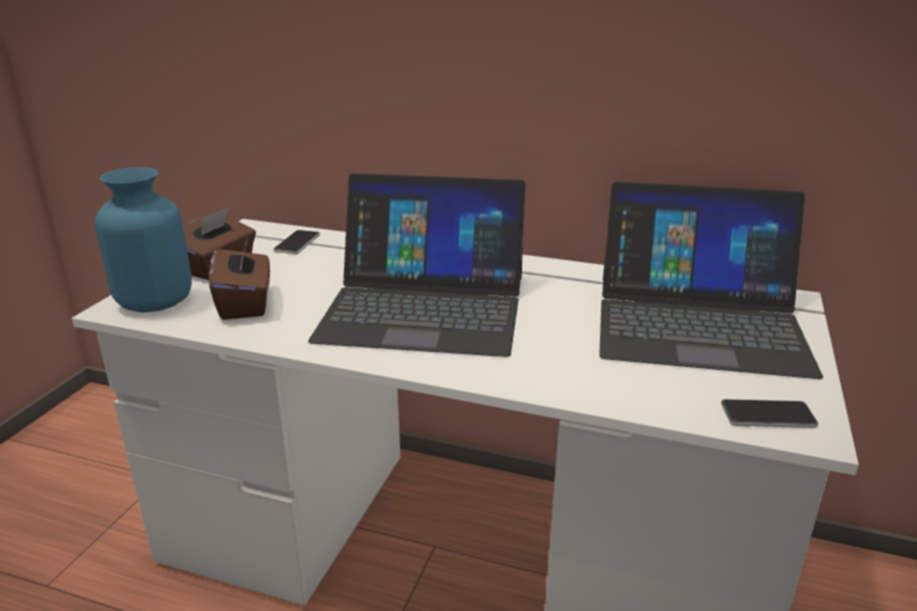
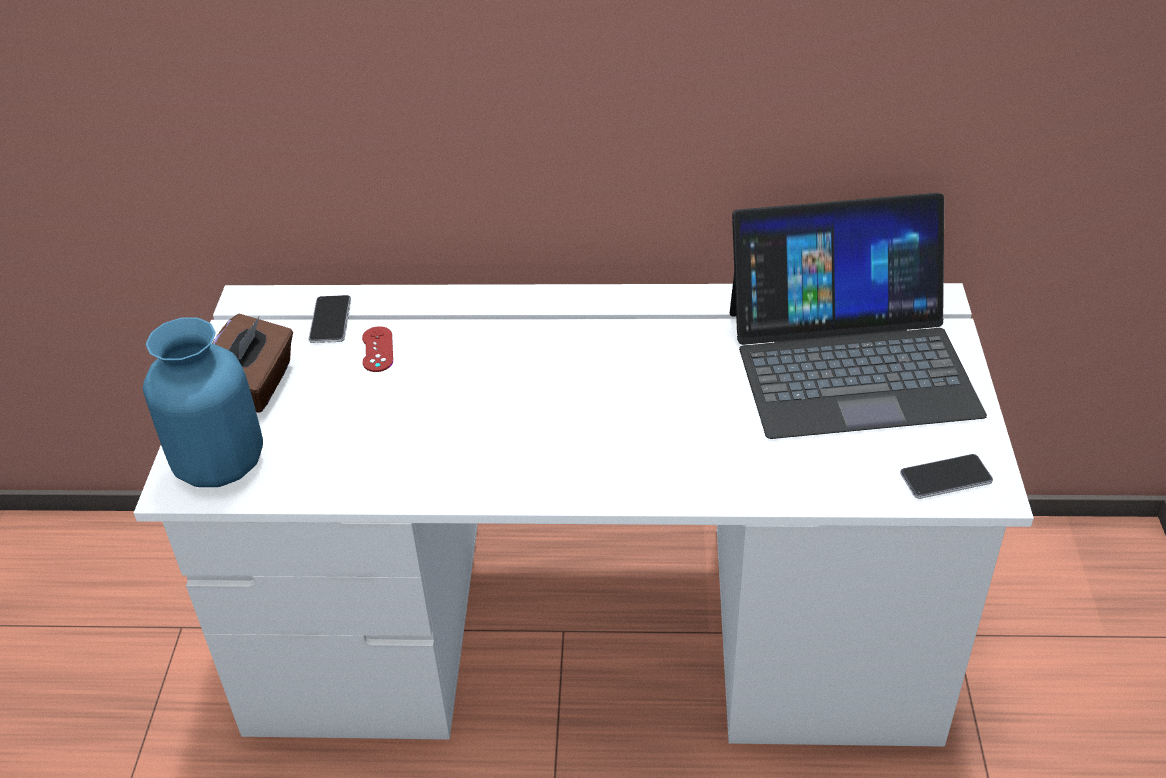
camera: 15 degrees left, 15 degrees up
brown tissue box [209,238,270,320] -> none
laptop [308,173,526,357] -> none
none -> red game controller [362,326,393,372]

